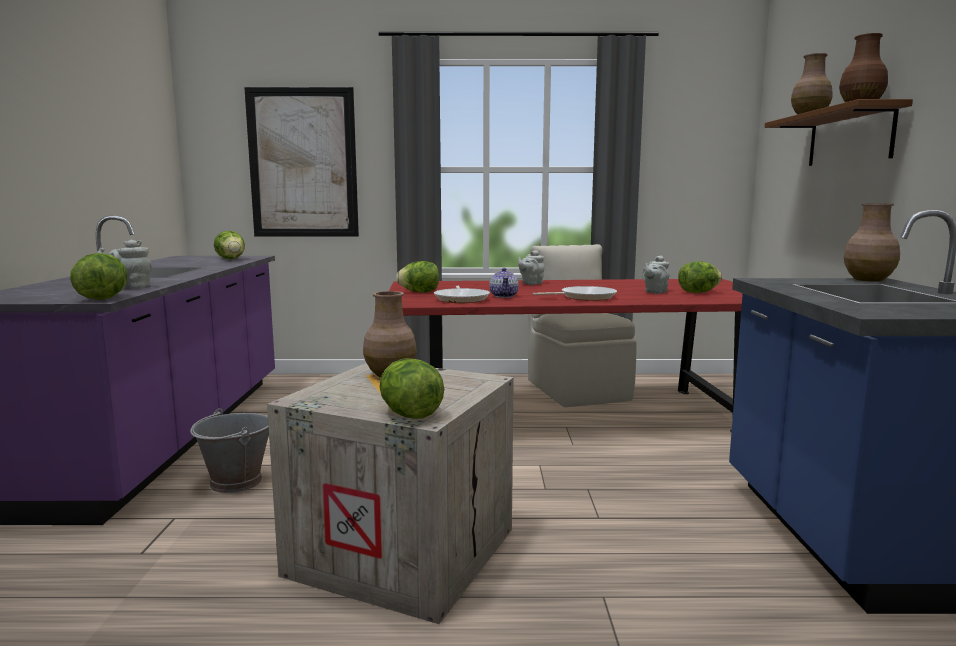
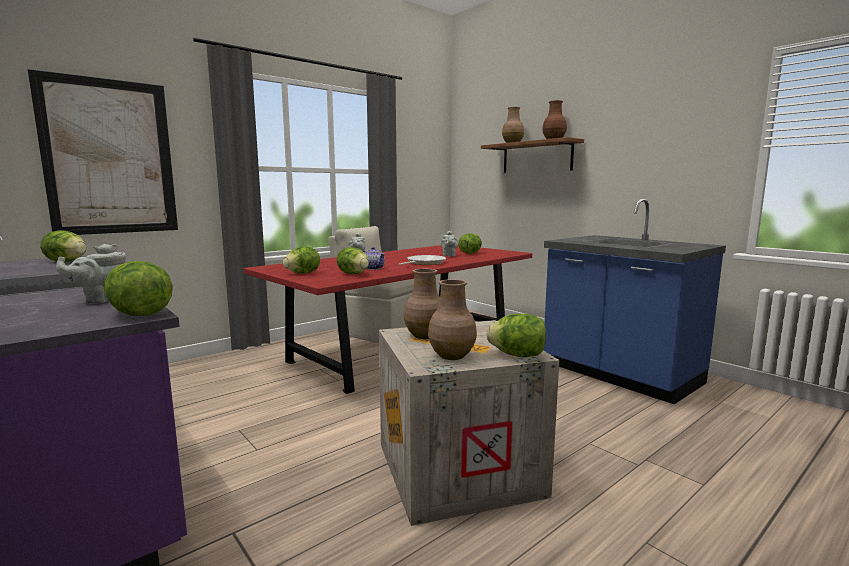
camera: 40 degrees left, 0 degrees up
grey bucket [190,408,269,493] -> none
frying pan [434,285,490,303] -> lettuce [337,247,369,274]
brown vase [844,204,900,282] -> brown vase moved to [428,279,477,360]

